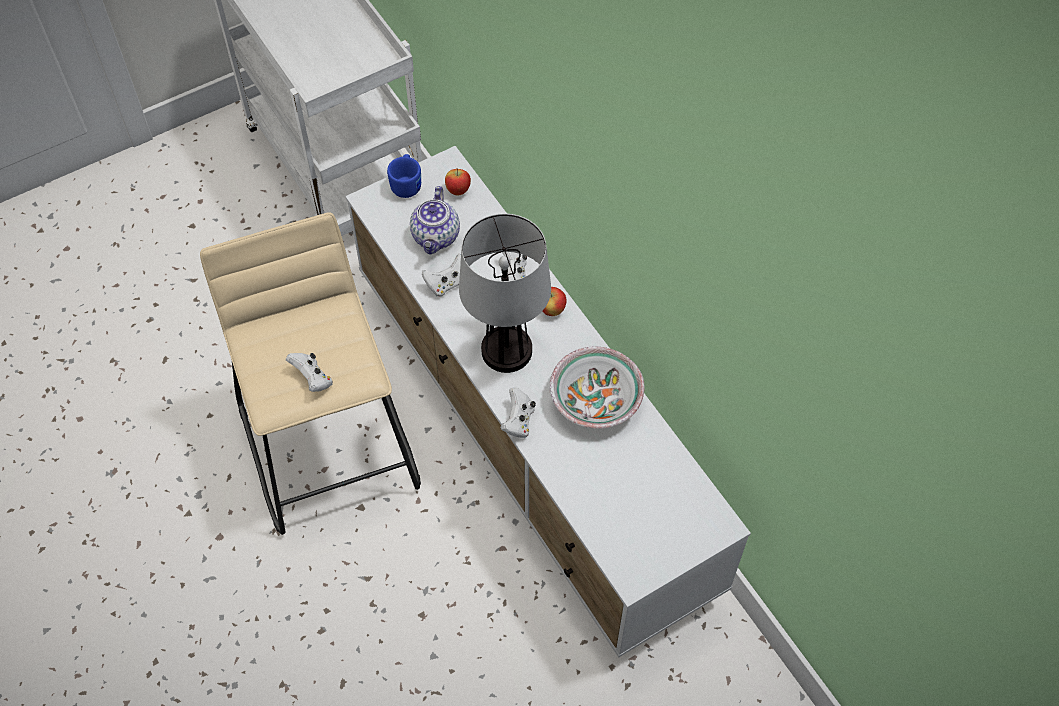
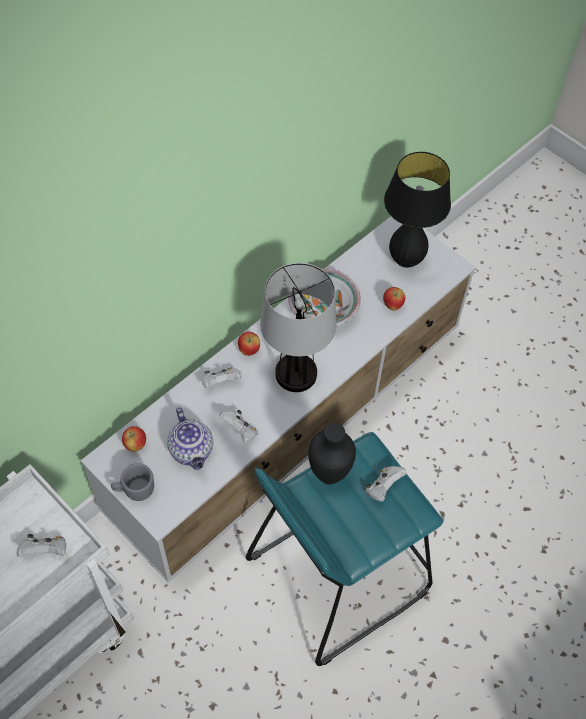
camera: 105 degrees left, 0 degrees up
beige stool [200,212,421,535] -> turquoise stool [246,432,443,666]
blue mug [387,154,421,198] -> grey mug [111,463,154,501]
teapot [410,186,460,254] -> teapot turned 75 degrees clockwise [167,407,213,470]
white game controller [500,387,536,438] -> white game controller moved to [17,534,66,557]
none -> black vase [308,423,356,484]
none -> apple [383,287,405,310]
none -> black table lamp [384,152,451,268]

